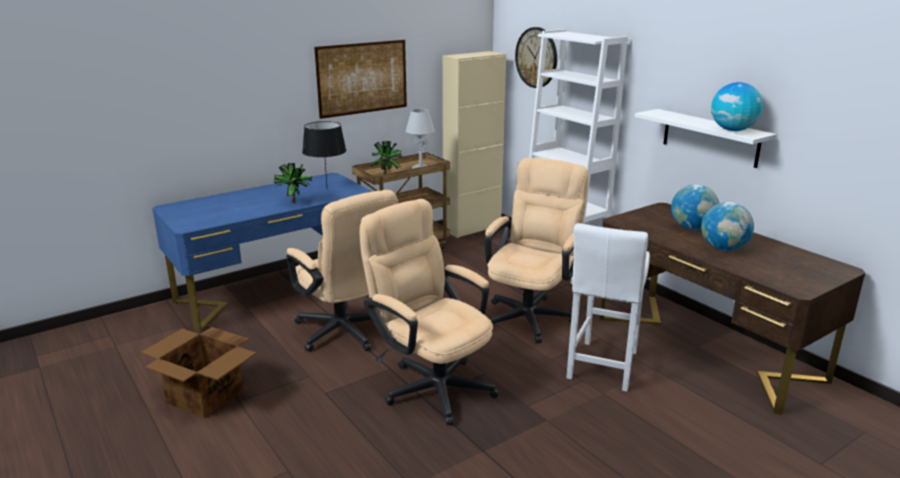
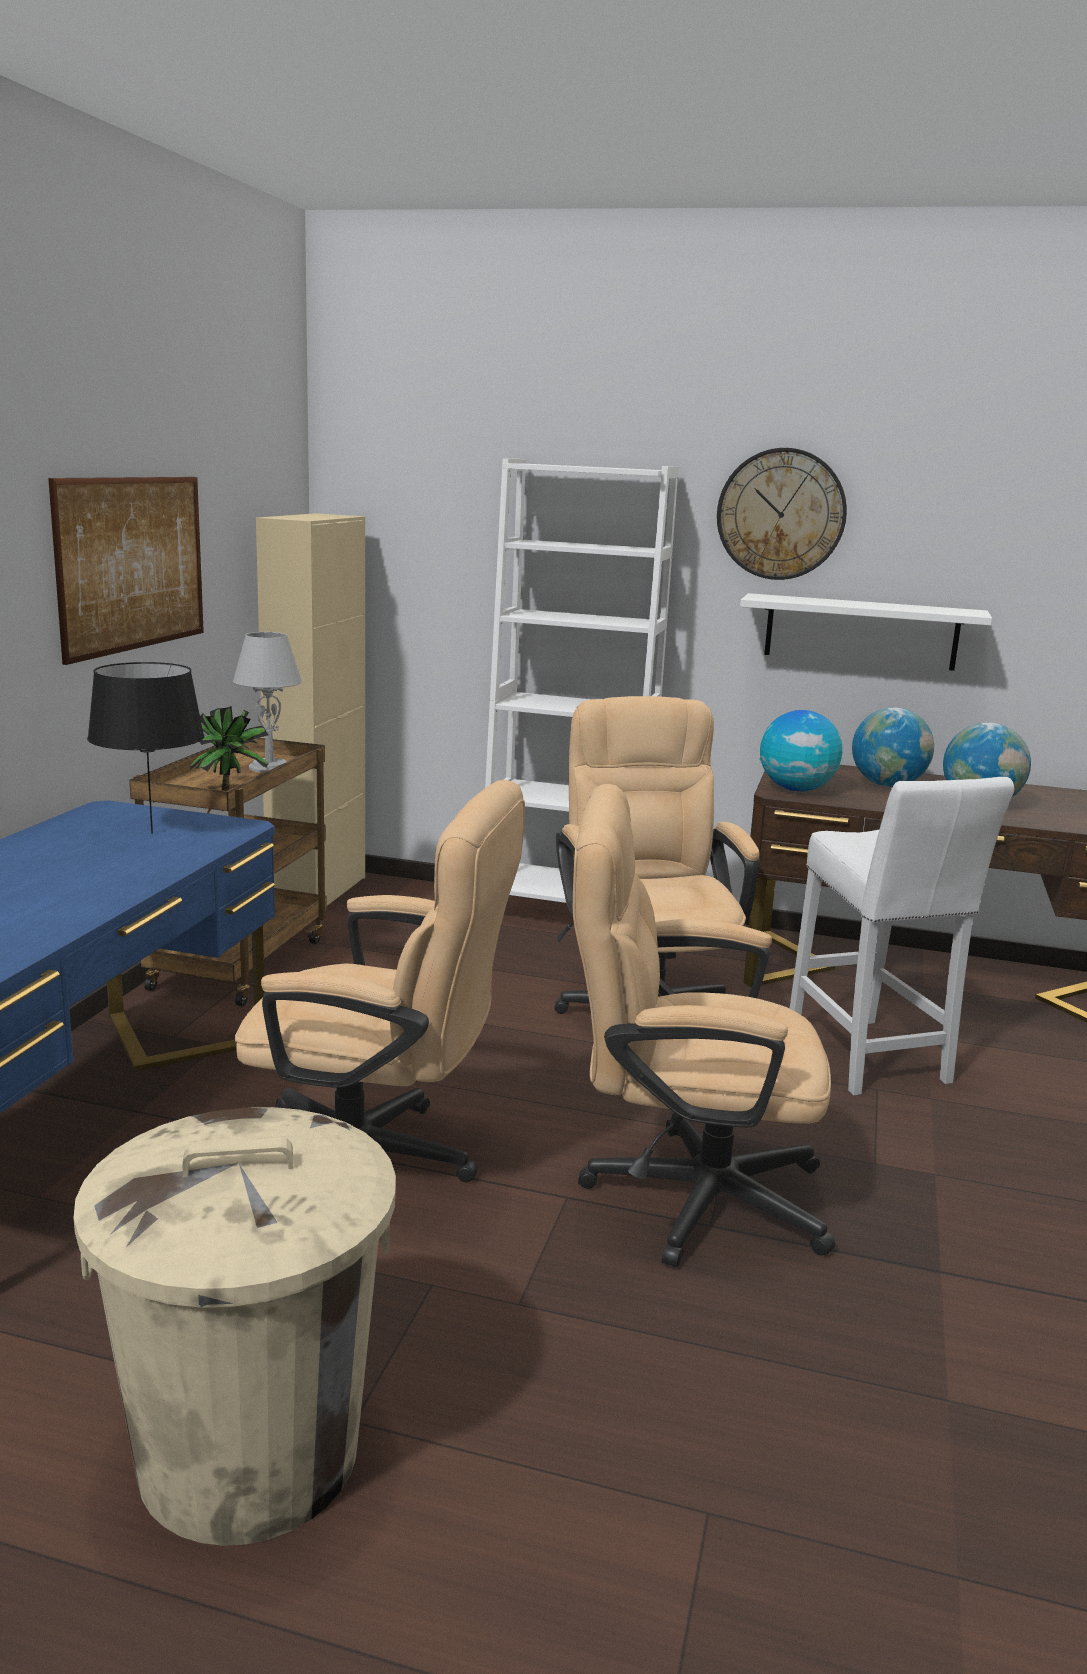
camera: 40 degrees left, 5 degrees down
cardboard box [141,327,257,418] -> beige trash can [73,1107,396,1546]
potted plant [273,163,312,203] -> none
wall clock [515,27,557,88] -> wall clock moved to [717,448,847,580]
globe [711,82,763,131] -> globe moved to [760,710,843,791]

